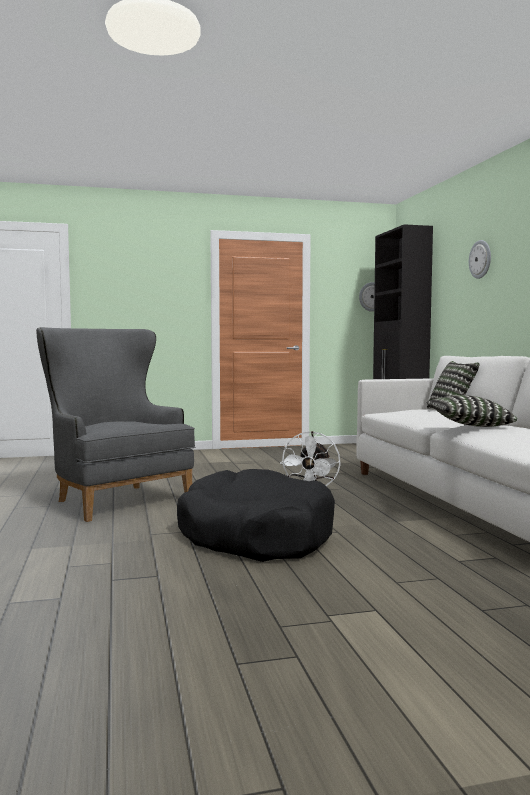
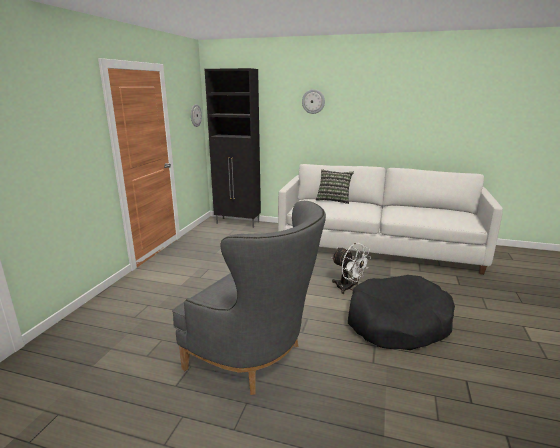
camera: 60 degrees left, 15 degrees up
grey armchair [36,327,195,522] -> grey armchair turned 135 degrees counterclockwise [172,201,326,395]
pillow [426,395,517,427] -> none

